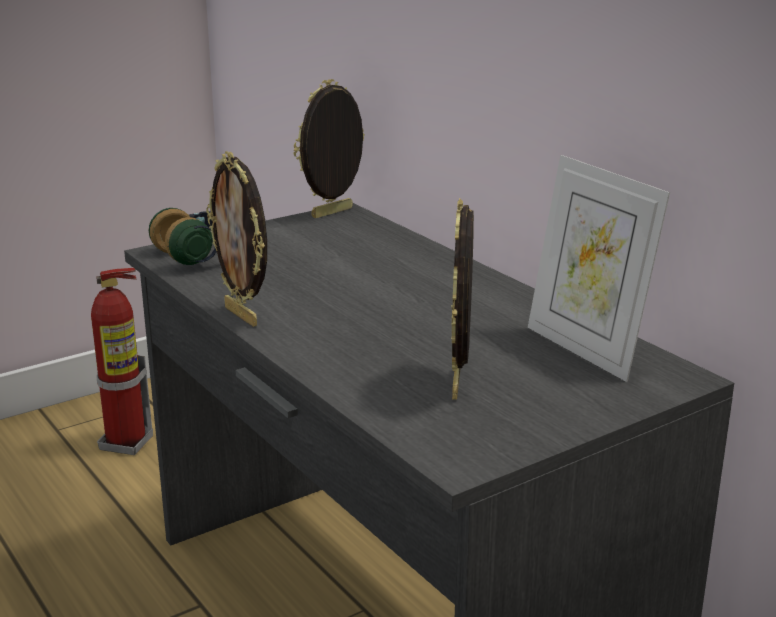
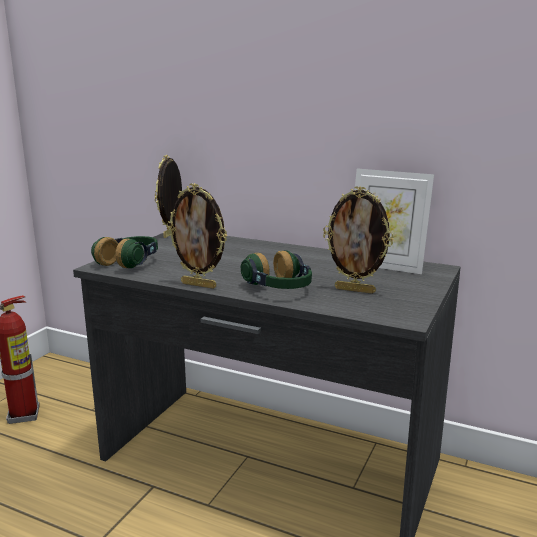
camera: 30 degrees left, 5 degrees down
picture frame [451,198,474,400] -> picture frame turned 45 degrees counterclockwise [323,186,394,294]
none -> headphones [241,250,312,289]

